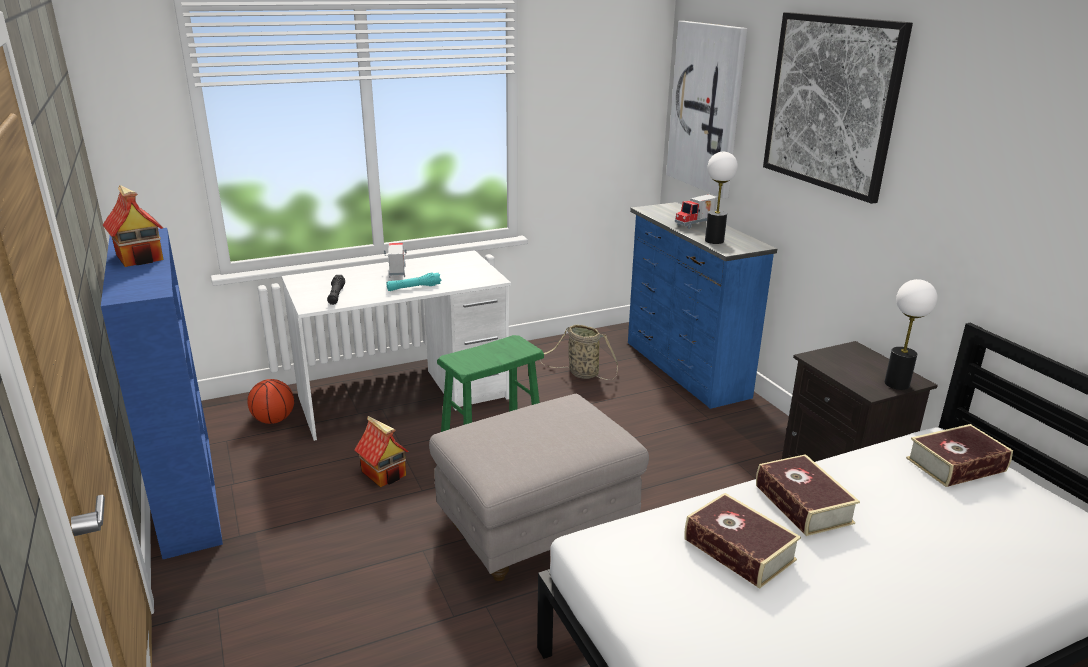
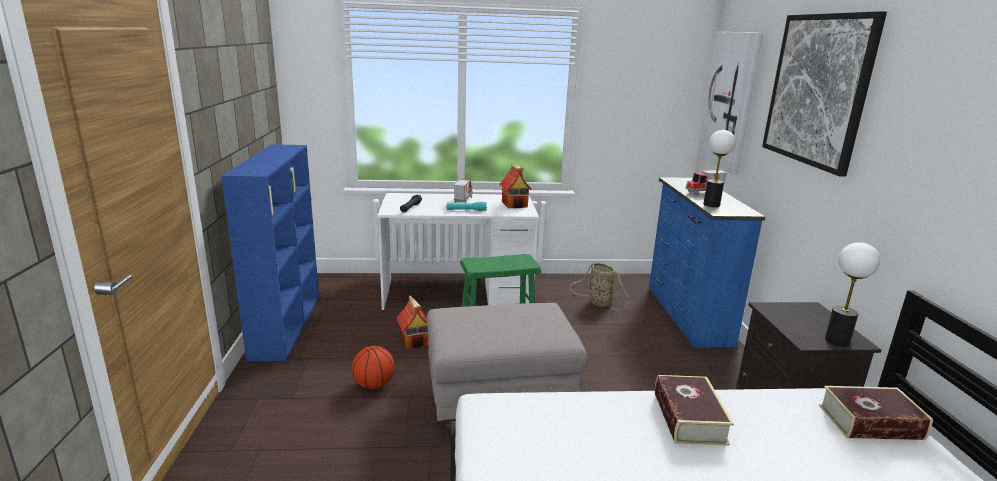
camera: 20 degrees right, 5 degrees down
toy house [103,185,163,267] -> toy house moved to [499,164,532,208]
basketball [247,379,294,424] -> basketball moved to [352,346,395,389]
book [684,493,801,589] -> none

